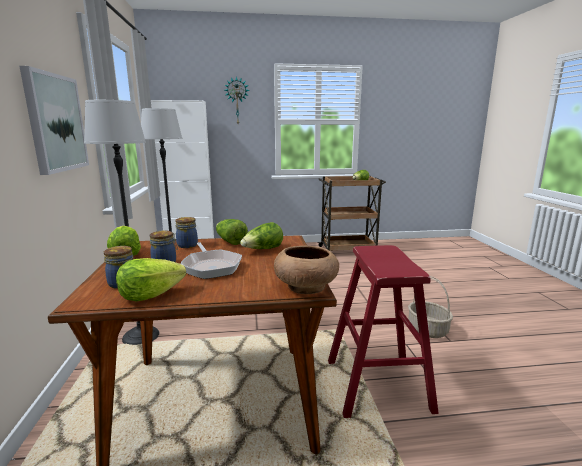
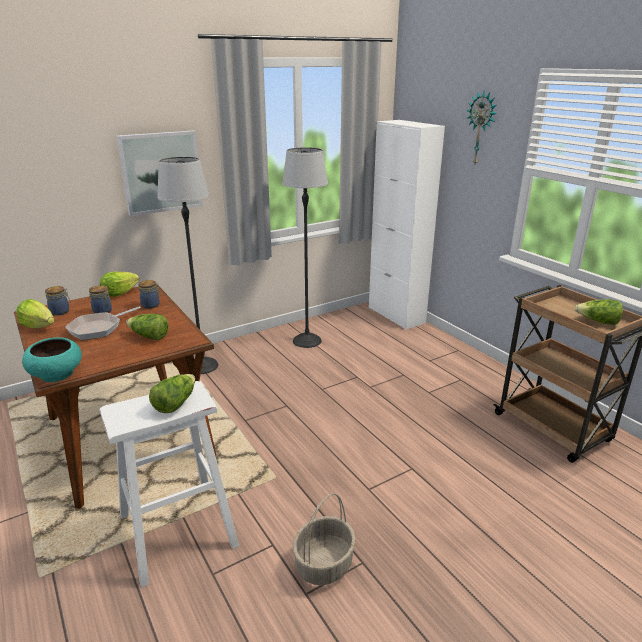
camera: 65 degrees right, 10 degrees up
lettuce [216,219,248,245] -> lettuce moved to [149,374,195,413]
brown bowl [274,246,339,294] -> turquoise bowl [22,337,82,382]
red stool [328,245,439,418] -> white stool [99,381,239,588]

